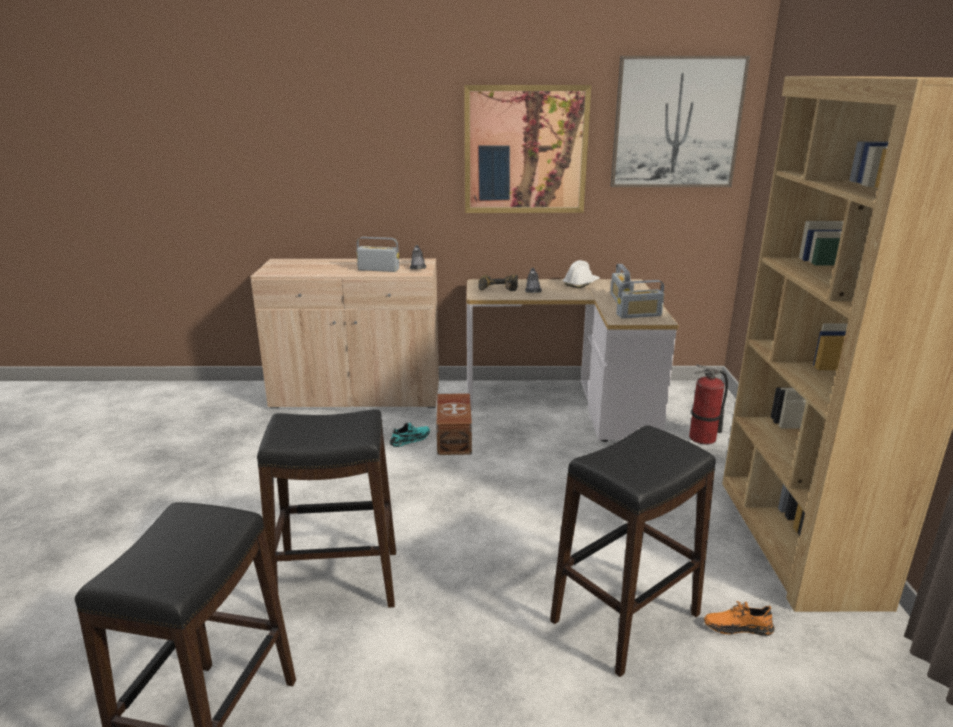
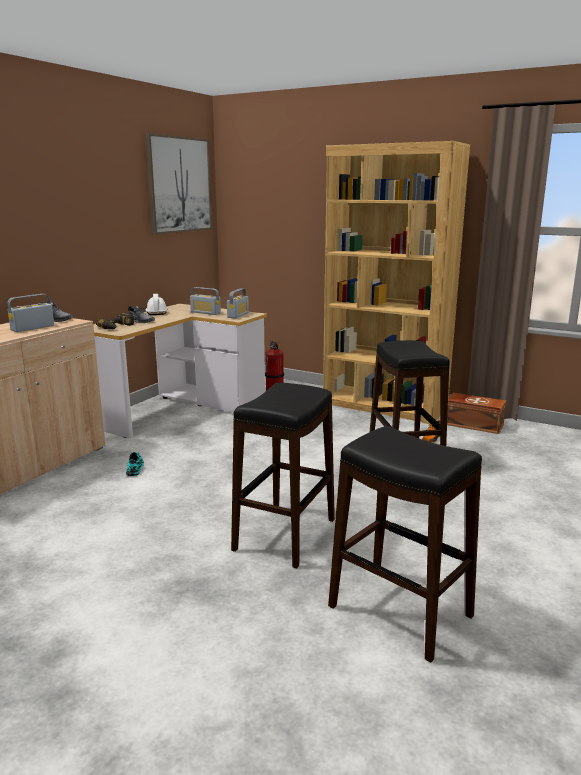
camera: 60 degrees left, 5 degrees down
brown storage box [436,393,472,455] -> brown storage box moved to [447,393,506,434]
picture [464,85,591,213] -> none

